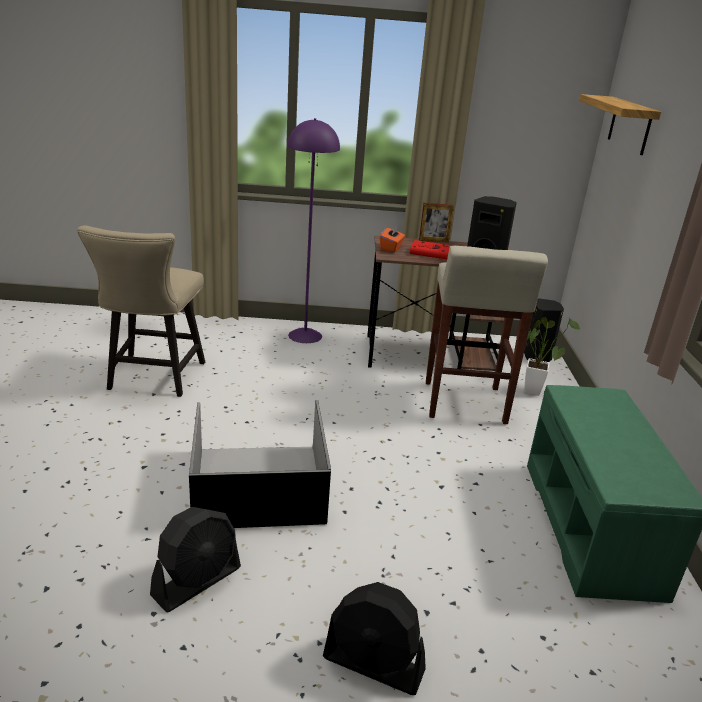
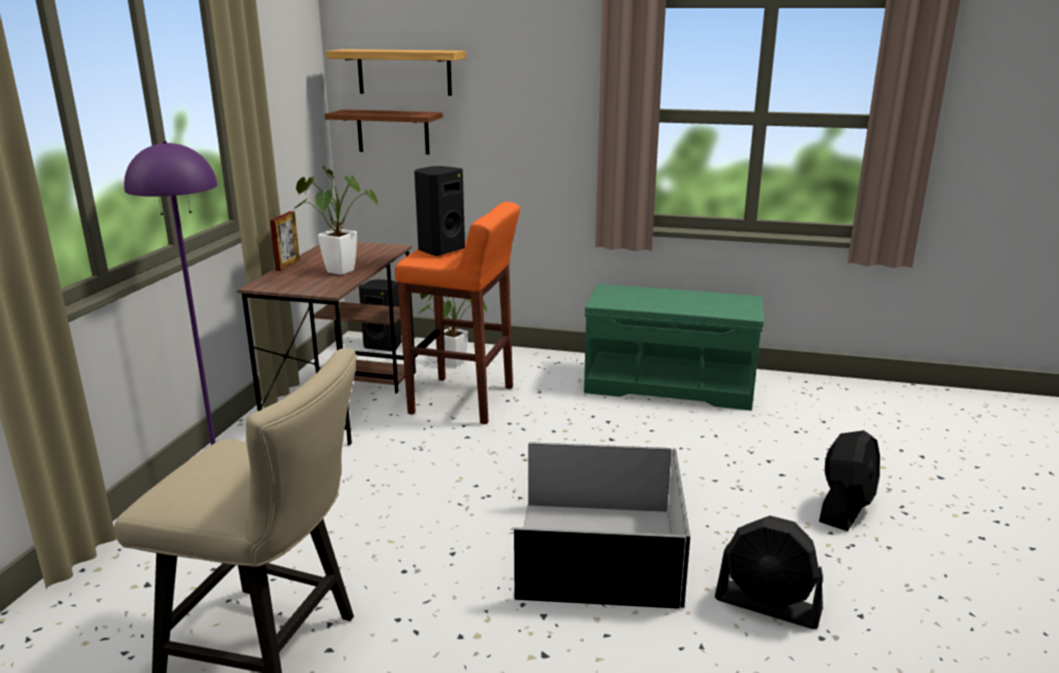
camera: 75 degrees left, 5 degrees down
black fan [150,507,241,612] -> black fan turned 150 degrees clockwise [715,516,823,629]
orange tissue box [380,225,405,252] -> none
red book [410,240,452,259] -> potted plant [293,166,378,275]
beige stool [426,246,548,424] -> orange stool [395,202,520,424]
none -> brown shelf [325,109,443,155]

